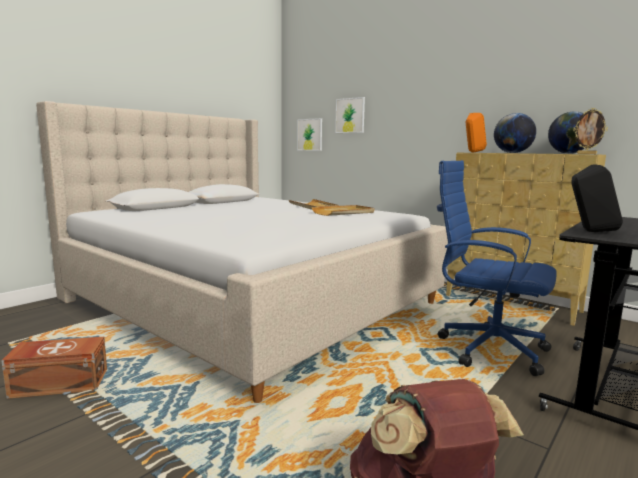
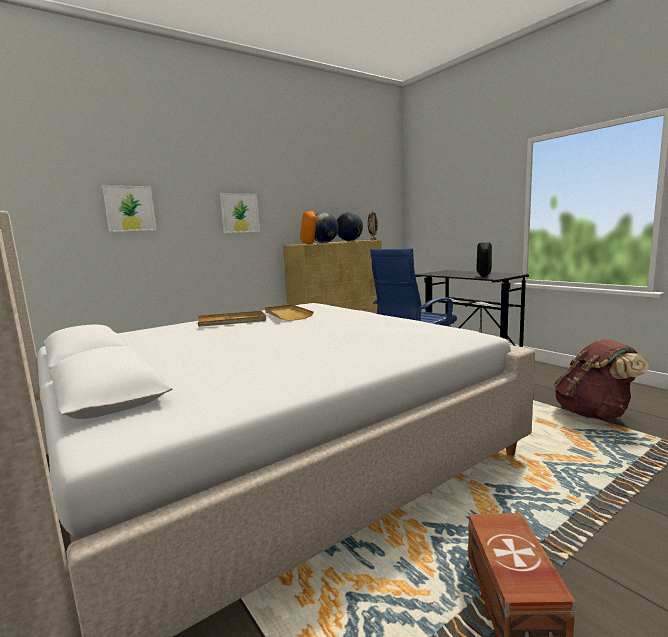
camera: 75 degrees left, 0 degrees up
picture [297,118,322,151] -> picture moved to [220,193,260,233]

